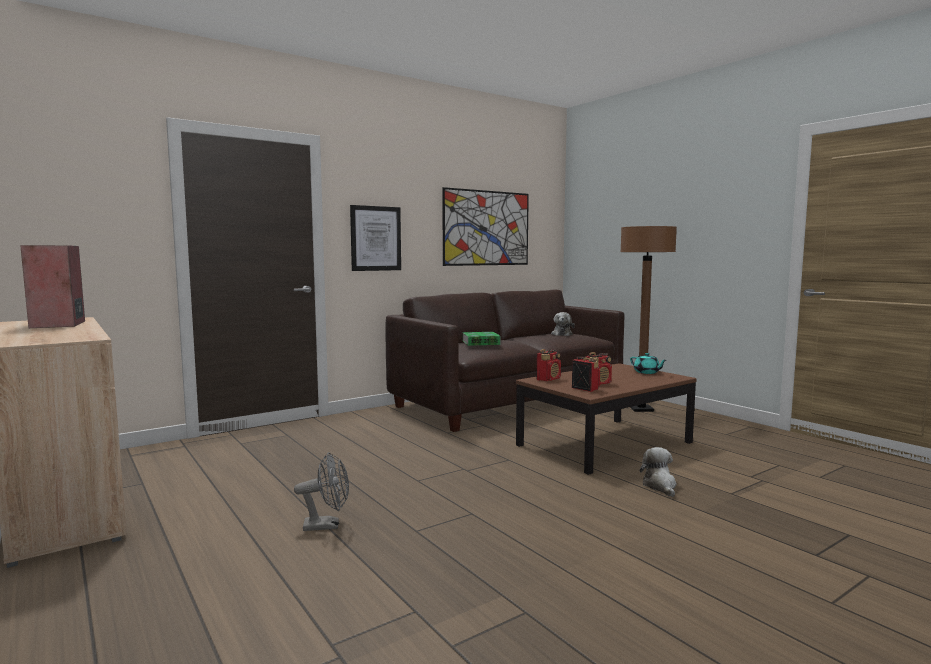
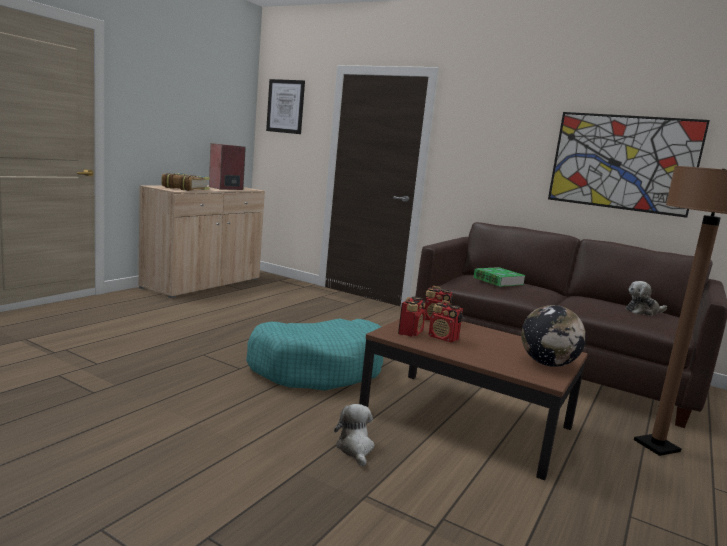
camera: 65 degrees right, 5 degrees up
grey fan [294,452,349,531] -> none
picture [350,205,401,271] -> picture moved to [266,79,305,134]
turquoise teapot [630,353,666,374] -> globe [521,305,586,367]
plush toy [640,447,676,497] -> plush toy turned 75 degrees counterclockwise [334,404,374,467]
none -> book [162,173,210,191]
none -> turquoise dog bed [246,318,383,391]

